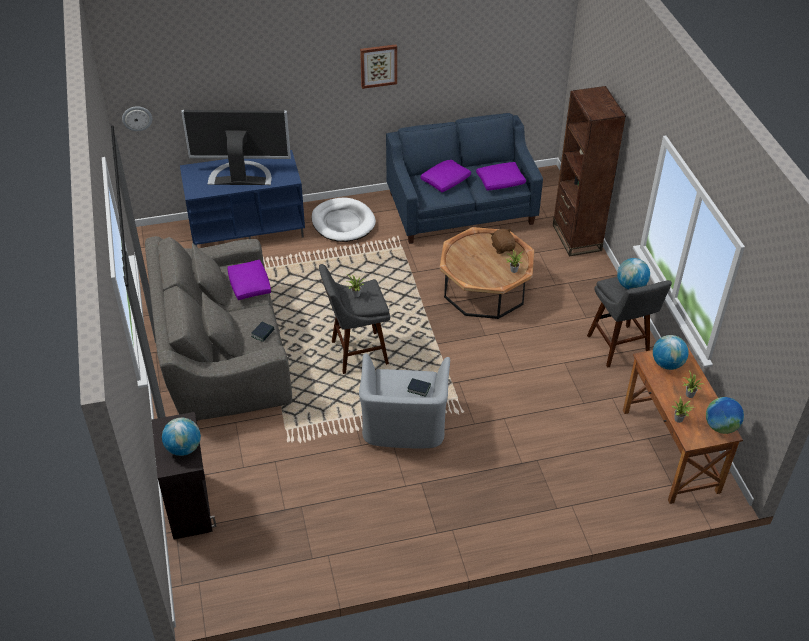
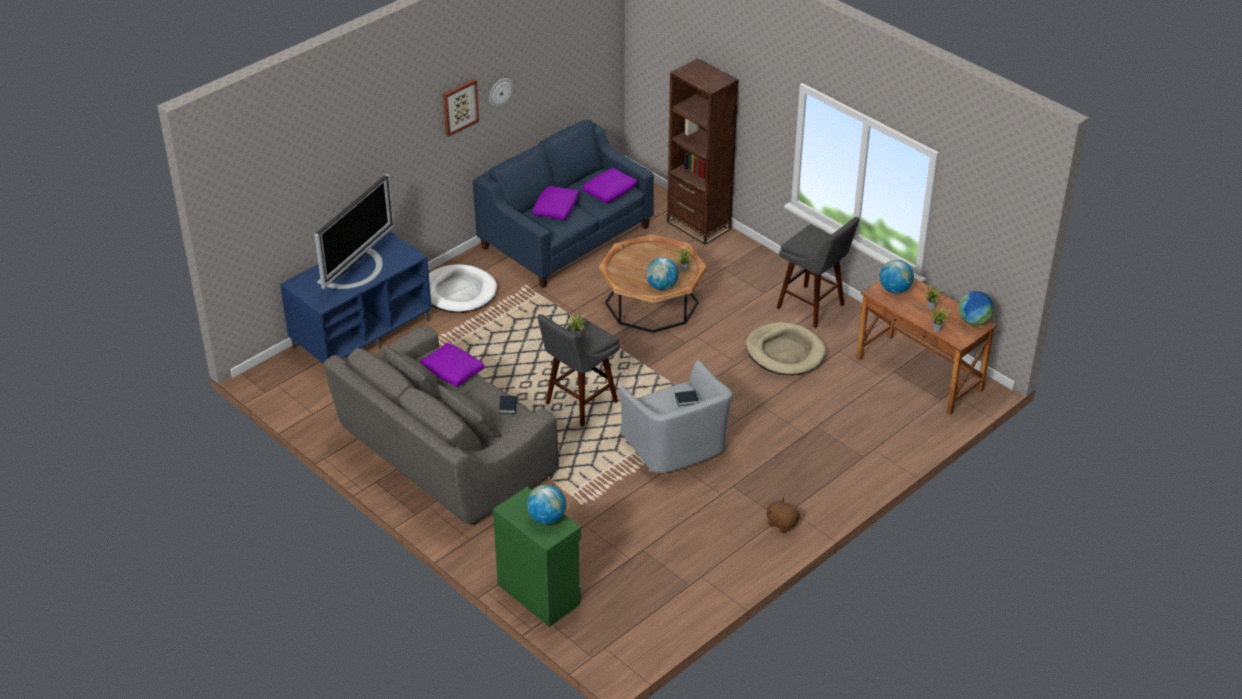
camera: 30 degrees left, 5 degrees down
wall clock [122,106,152,131] -> wall clock moved to [489,78,513,107]
black cabinet [152,412,217,540] -> green cabinet [493,487,581,627]
television [181,110,291,185] -> television turned 150 degrees clockwise [314,174,394,289]
brown plush toy [491,229,516,254] -> brown plush toy moved to [767,498,800,533]
globe [617,258,650,290] -> globe moved to [646,257,679,290]
none -> beige dog bed [745,322,826,375]

